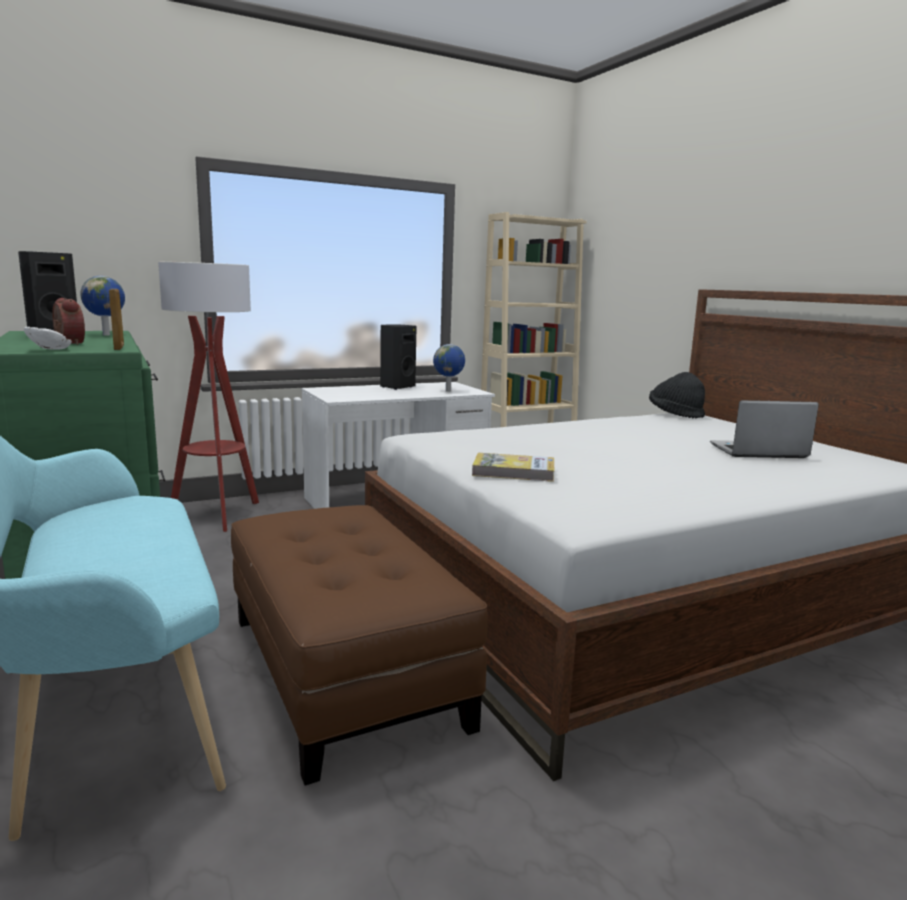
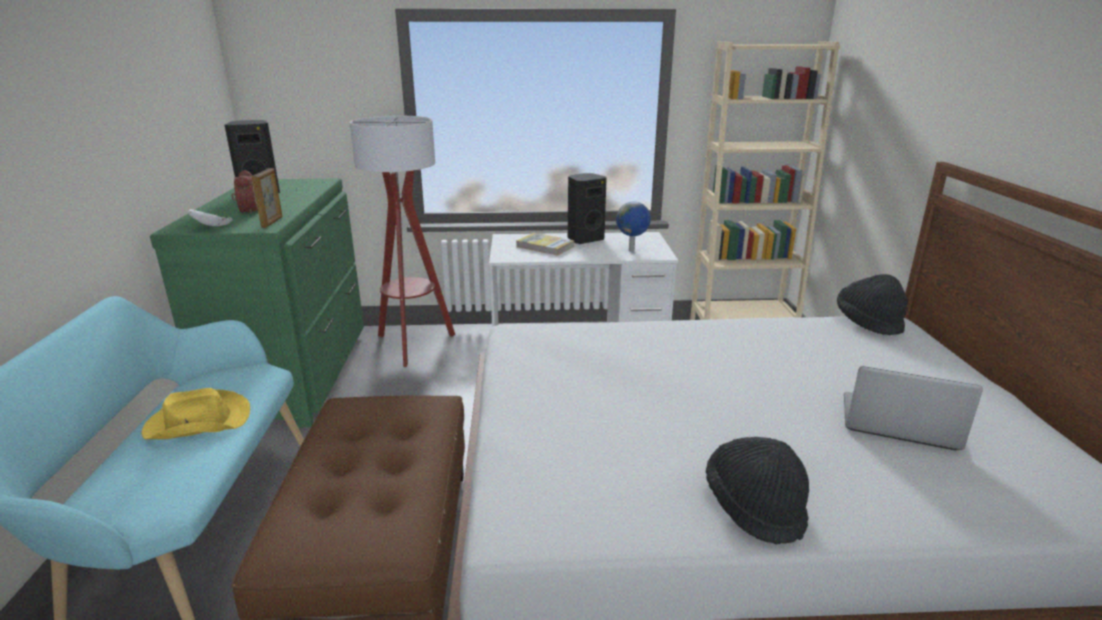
camera: 25 degrees right, 10 degrees up
globe [80,276,125,336] -> none
book [472,453,554,482] -> book moved to [516,233,574,256]
none -> yellow hat [141,388,250,439]
none -> black hat [706,437,809,544]

